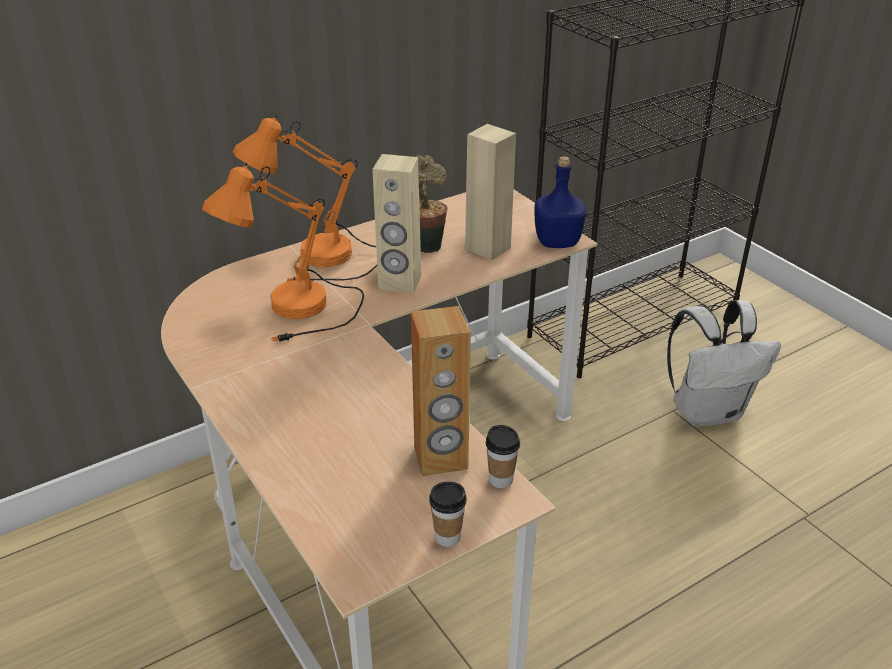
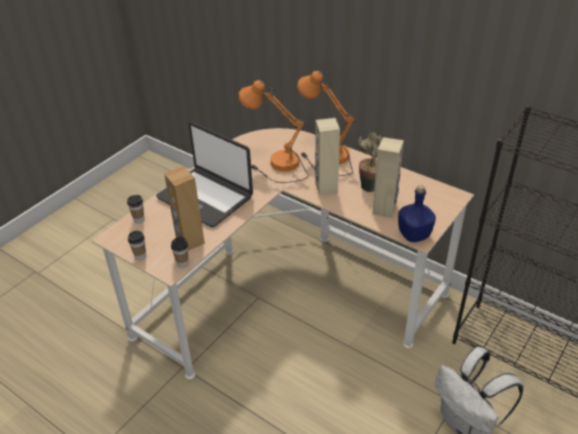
camera: 70 degrees right, 5 degrees up
none -> cup [127,195,145,223]
none -> laptop [156,122,253,227]

